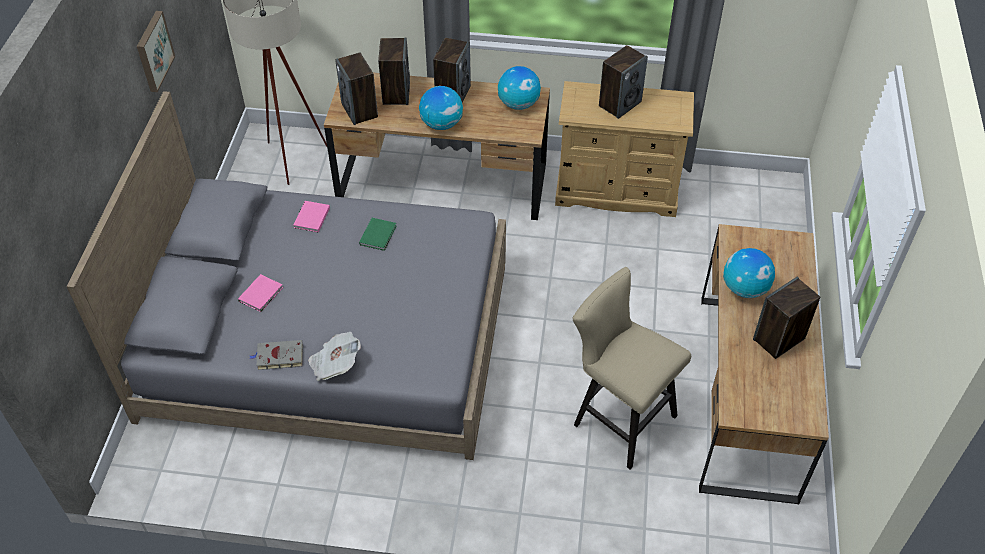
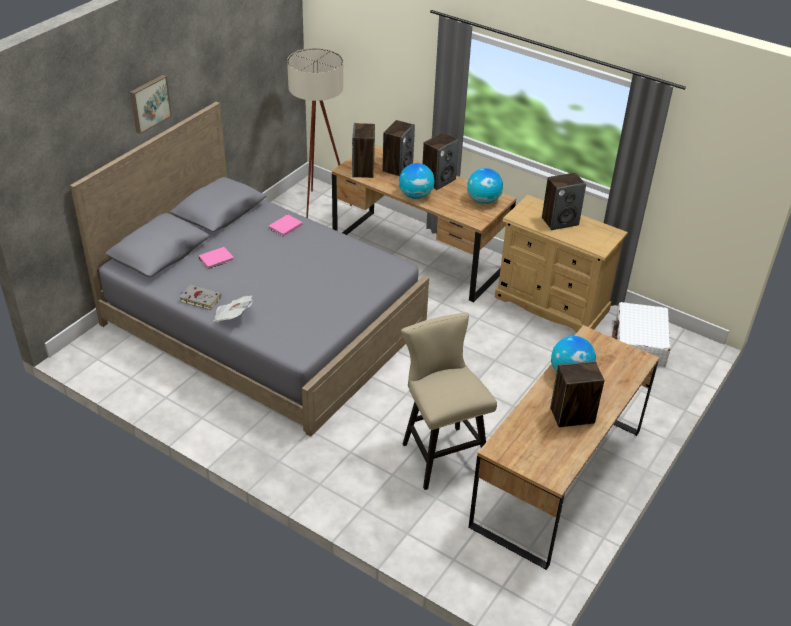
camera: 25 degrees right, 10 degrees down
picture [137,11,175,92] -> picture moved to [130,75,172,134]
green book [359,218,396,251] -> none
none -> white suitcase [612,302,670,366]

